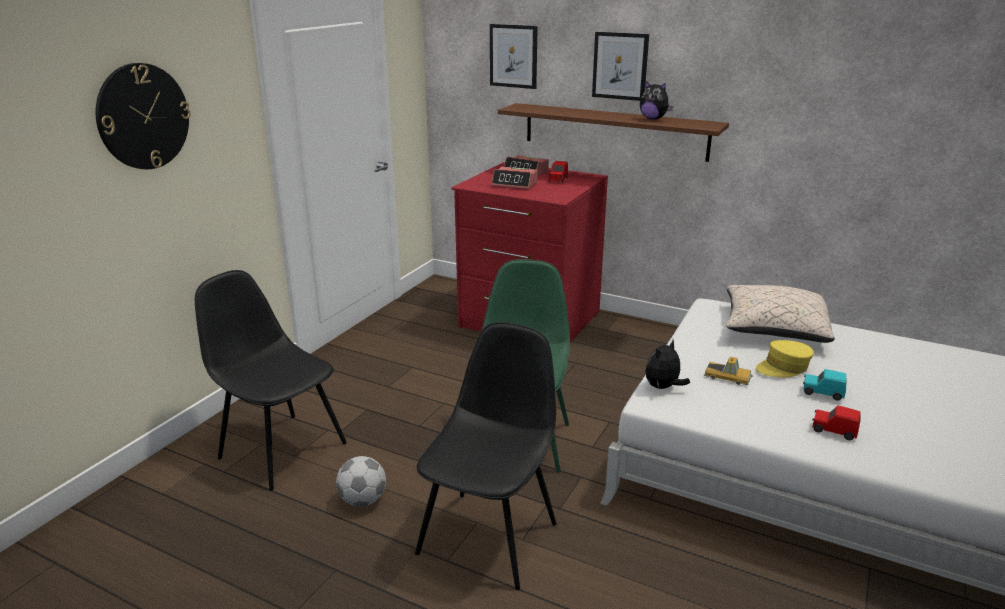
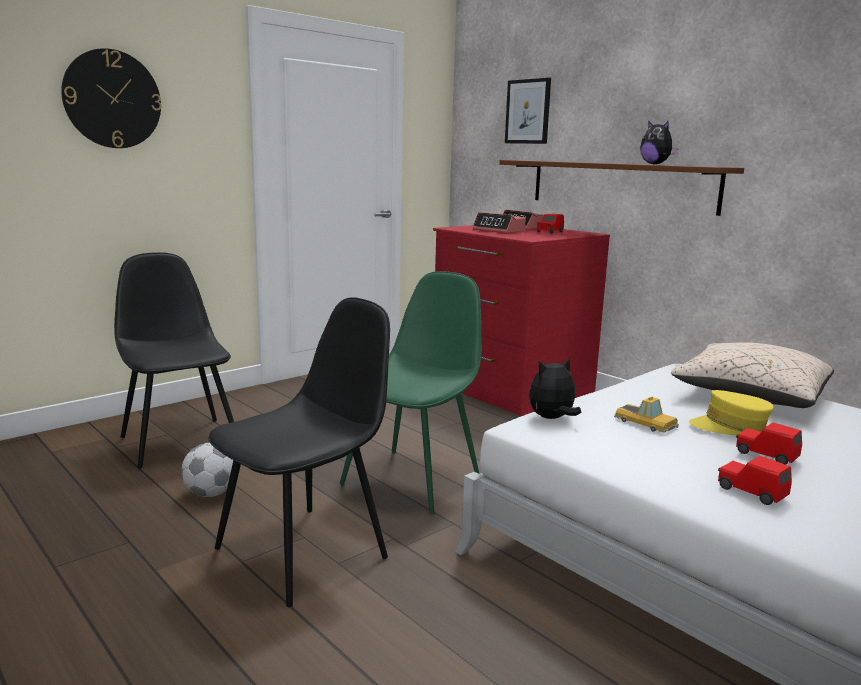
camera: 20 degrees right, 10 degrees down
picture [592,32,649,101] -> none
turquoise toy car [803,369,846,401] -> red toy car [736,422,802,465]

